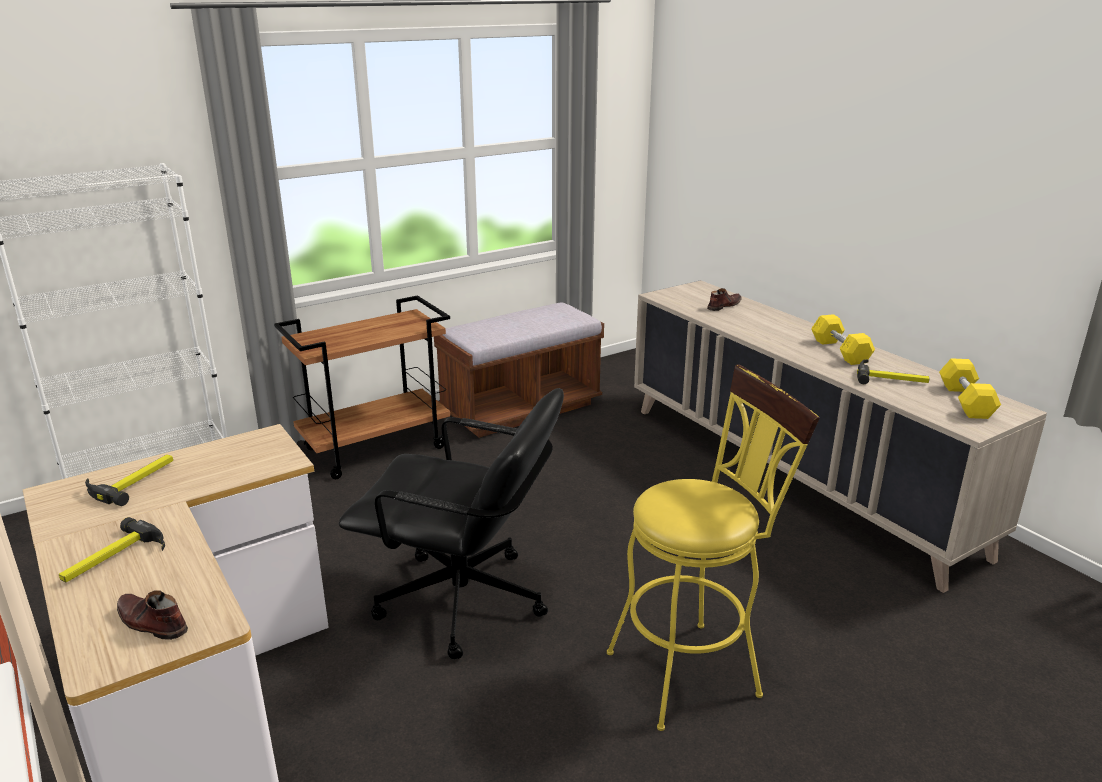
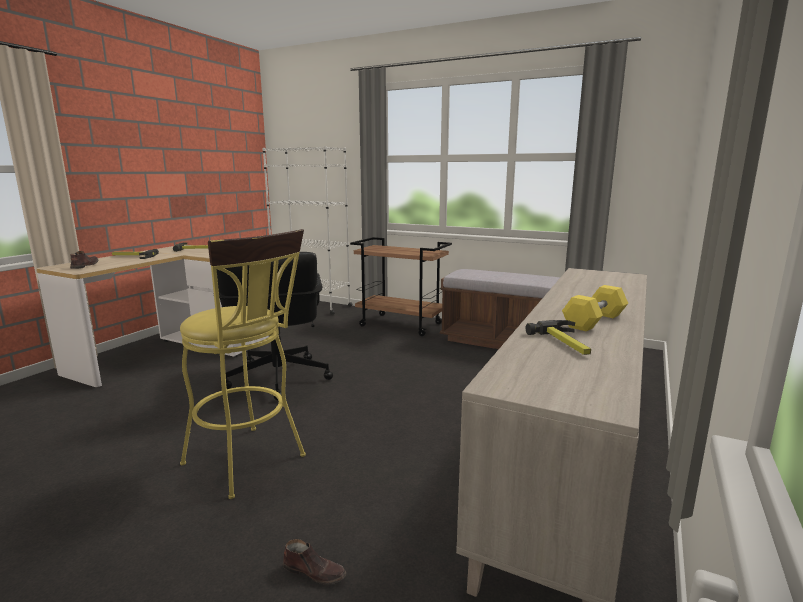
camera: 60 degrees right, 10 degrees down
brown shoe [707,288,742,311] -> brown shoe moved to [283,539,347,585]
yellow dumbbell [939,358,1001,419] -> none

